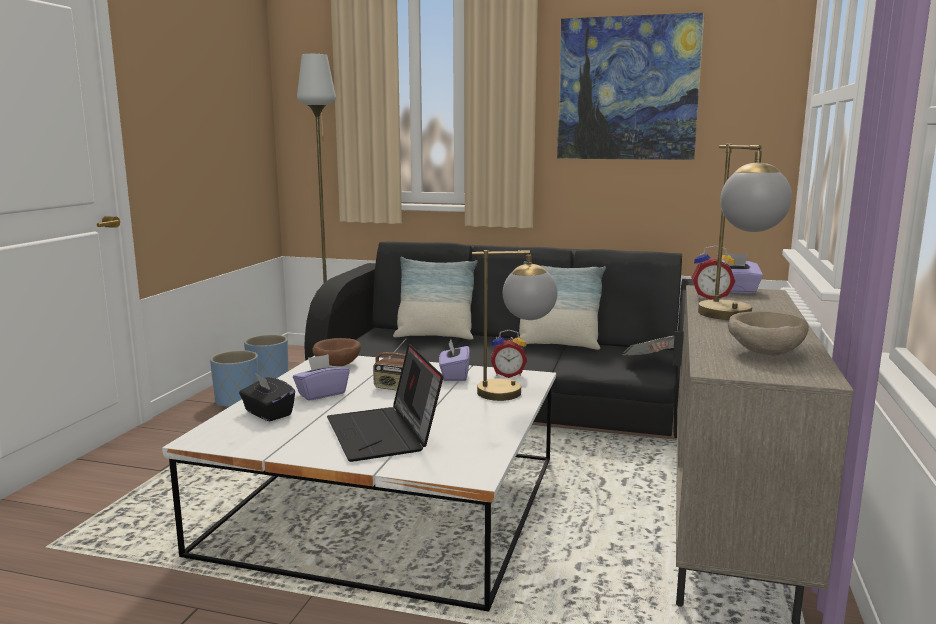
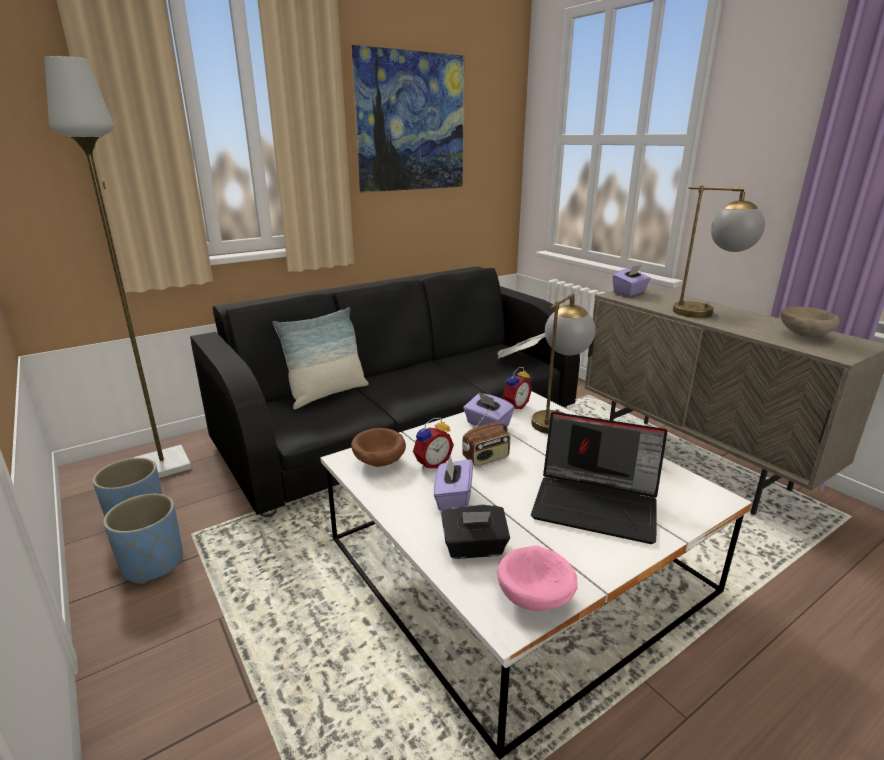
camera: 50 degrees left, 10 degrees up
pillow [518,261,606,350] -> none
alarm clock [691,245,735,300] -> alarm clock moved to [413,418,454,470]
none -> pink bowl [497,545,578,611]

